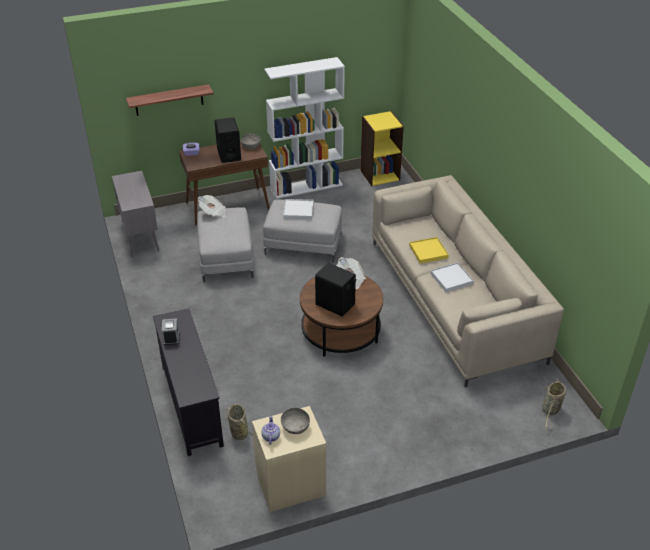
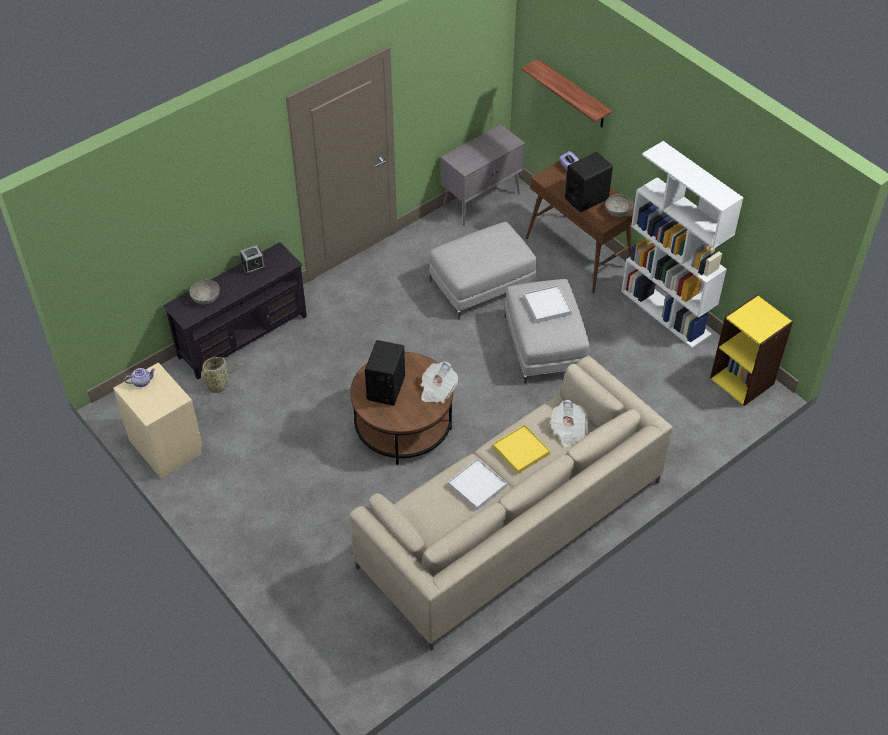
camera: 70 degrees right, 10 degrees up
newspaper [198,195,226,218] -> newspaper moved to [550,400,588,447]
grey bowl [281,407,310,434] -> grey bowl moved to [190,280,220,304]
basket [542,379,566,430] -> none

